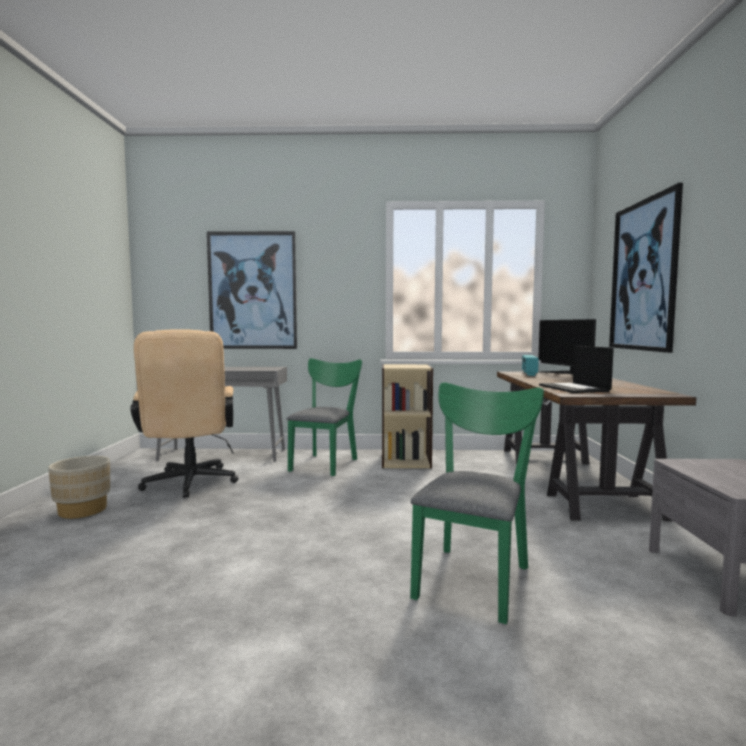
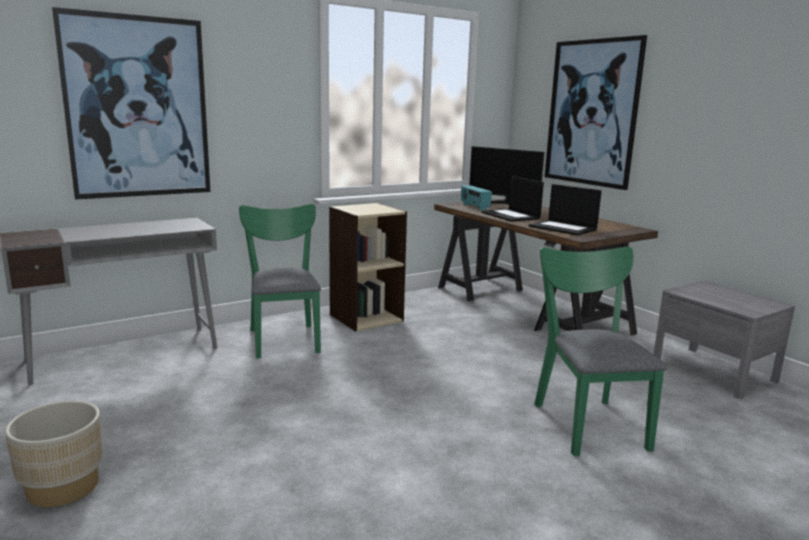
camera: 35 degrees left, 10 degrees up
beige office chair [130,329,239,498] -> none
none -> laptop [481,176,544,222]

